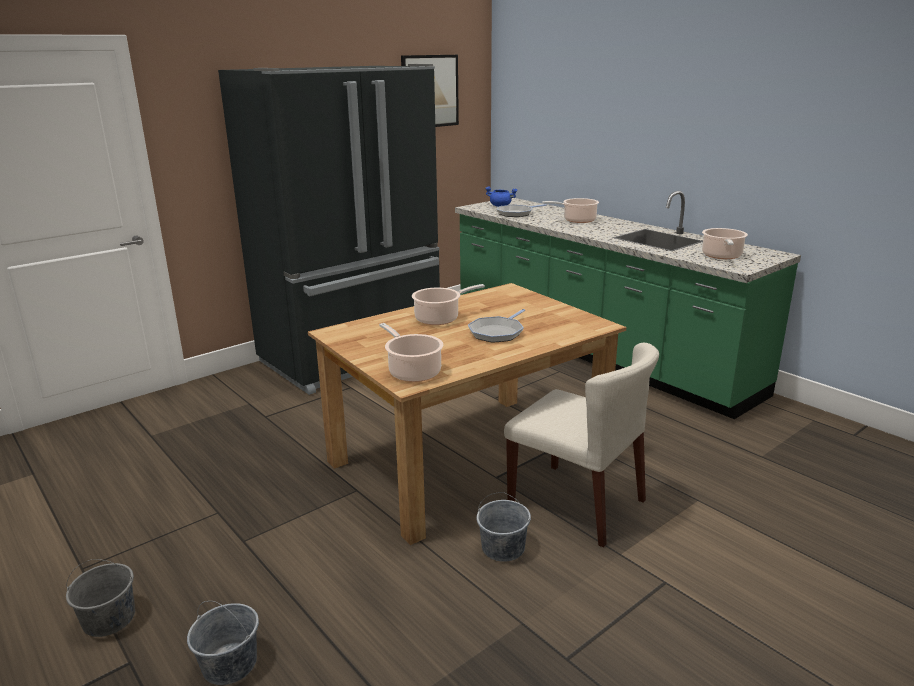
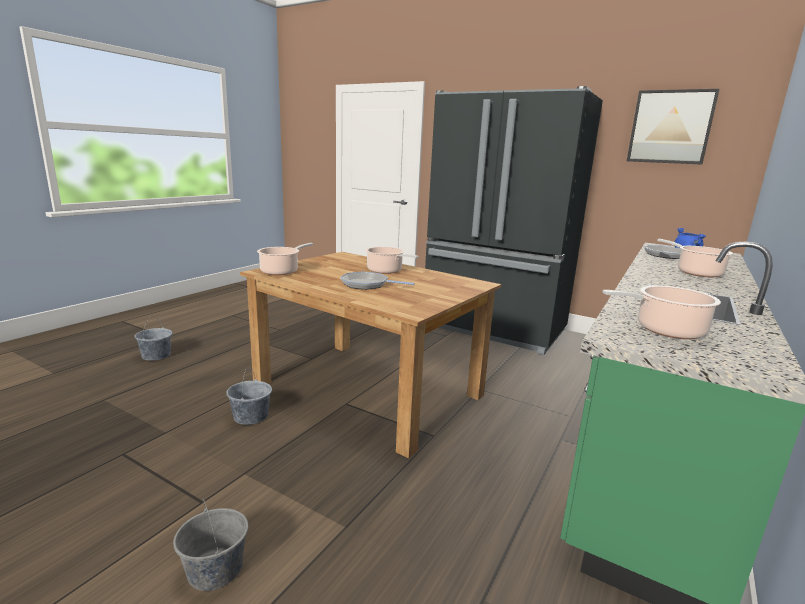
camera: 70 degrees right, 5 degrees down
grey bucket [66,559,135,637] -> grey bucket moved to [173,499,248,591]
beige chair [504,343,659,548] -> none

